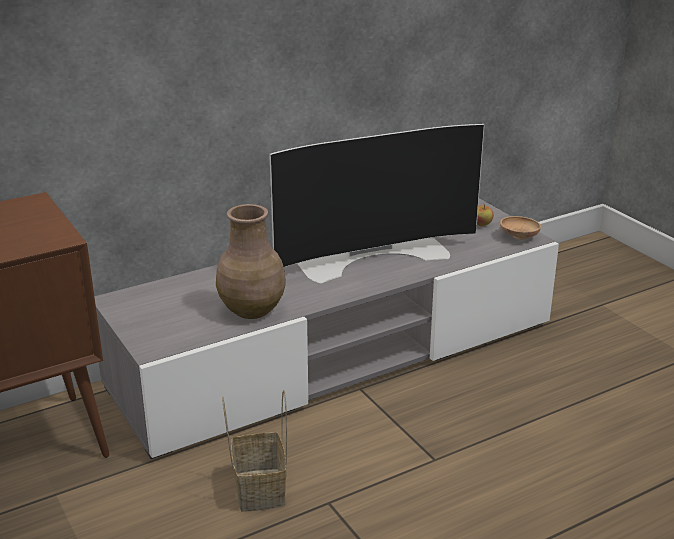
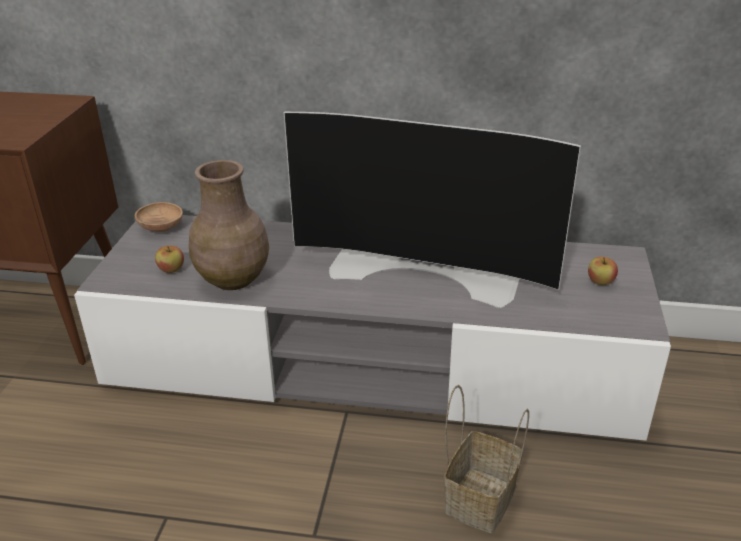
camera: 40 degrees right, 5 degrees up
basket [222,390,287,512] -> basket moved to [444,385,529,533]
brown bowl [500,216,541,239] -> brown bowl moved to [135,202,183,232]
none -> apple [155,246,184,273]

